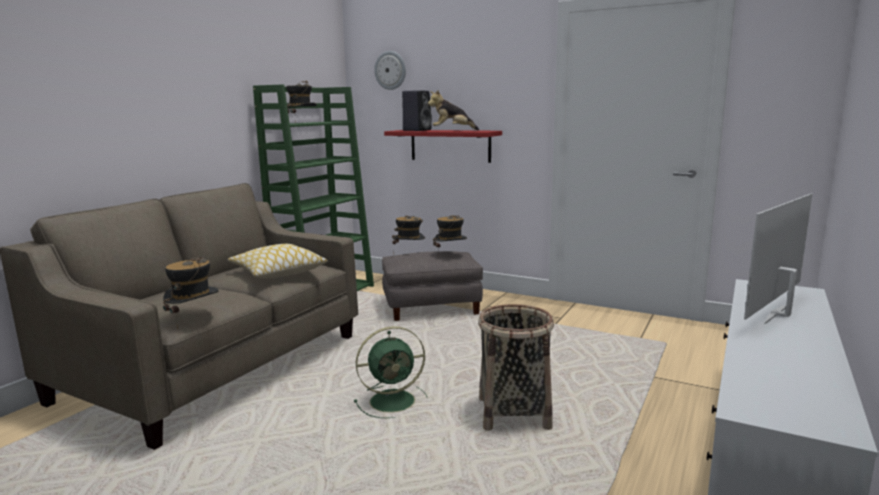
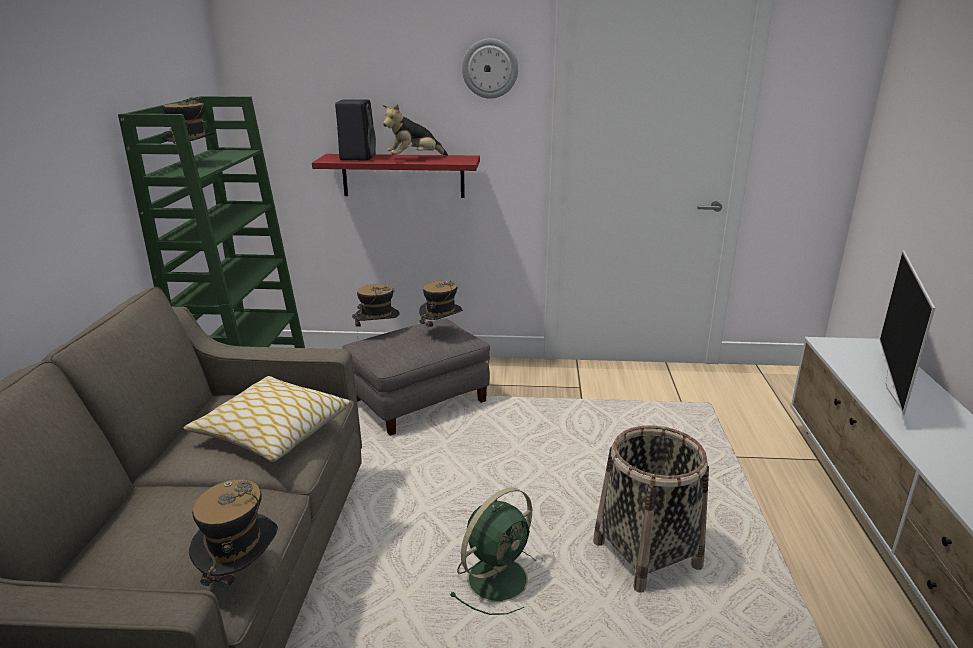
camera: 25 degrees left, 10 degrees up
wall clock [374,51,406,90] -> wall clock moved to [462,38,518,98]

